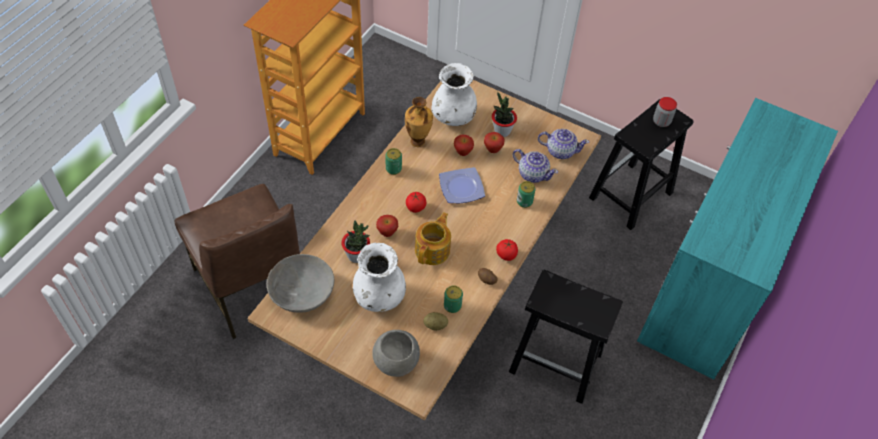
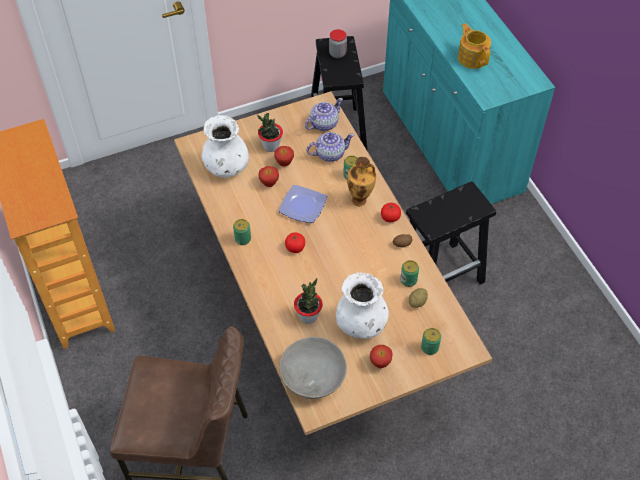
camera: 50 degrees left, 0 degrees up
grey bowl [372,330,420,377] -> can [421,328,441,355]
apple [376,215,398,237] -> apple moved to [370,345,393,368]
vase [405,97,433,147] -> vase moved to [347,157,376,206]
teapot [415,213,451,265] -> teapot moved to [458,23,491,69]

